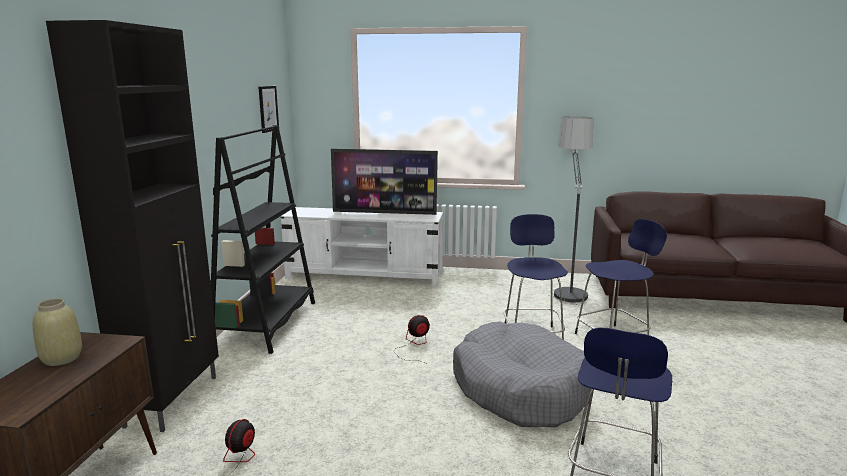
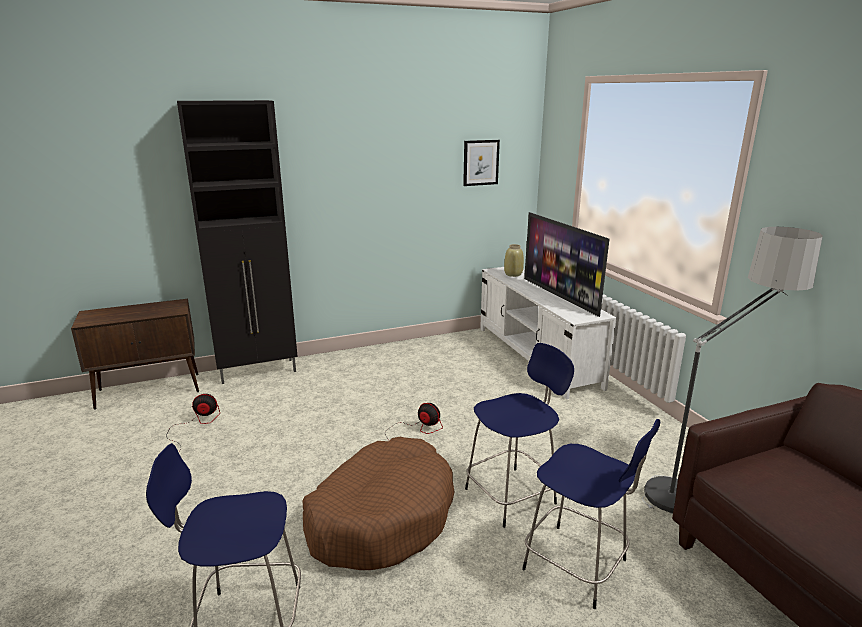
camera: 60 degrees right, 5 degrees up
beige vase [33,299,82,366] -> beige vase moved to [504,244,524,277]
black bookcase [210,125,315,354] -> none
grey dog bed [453,322,591,427] -> brown dog bed [303,436,455,570]

